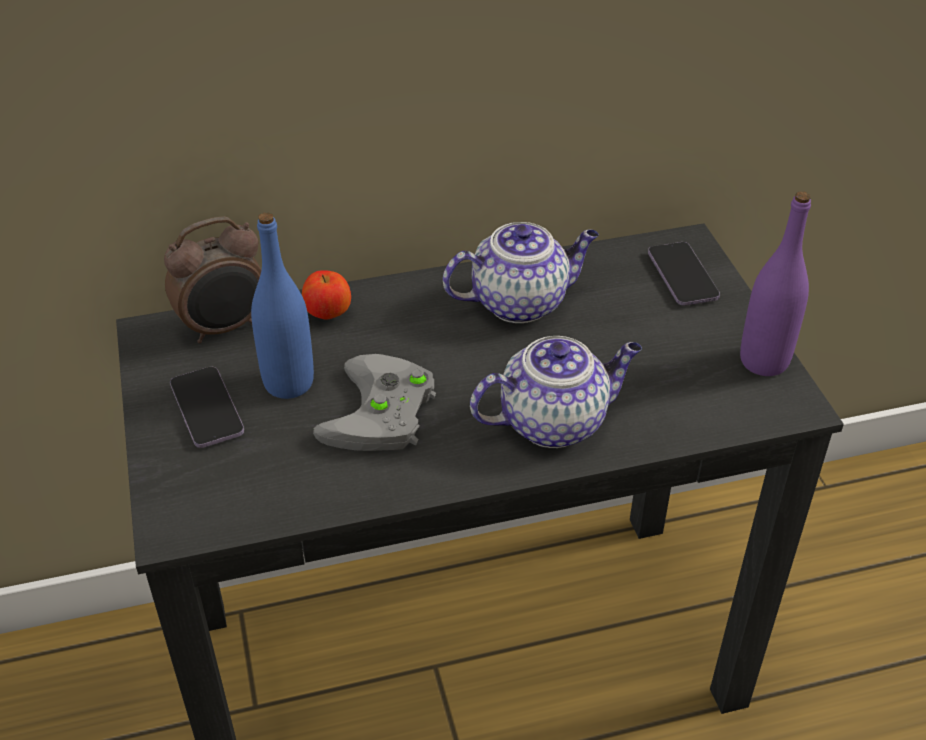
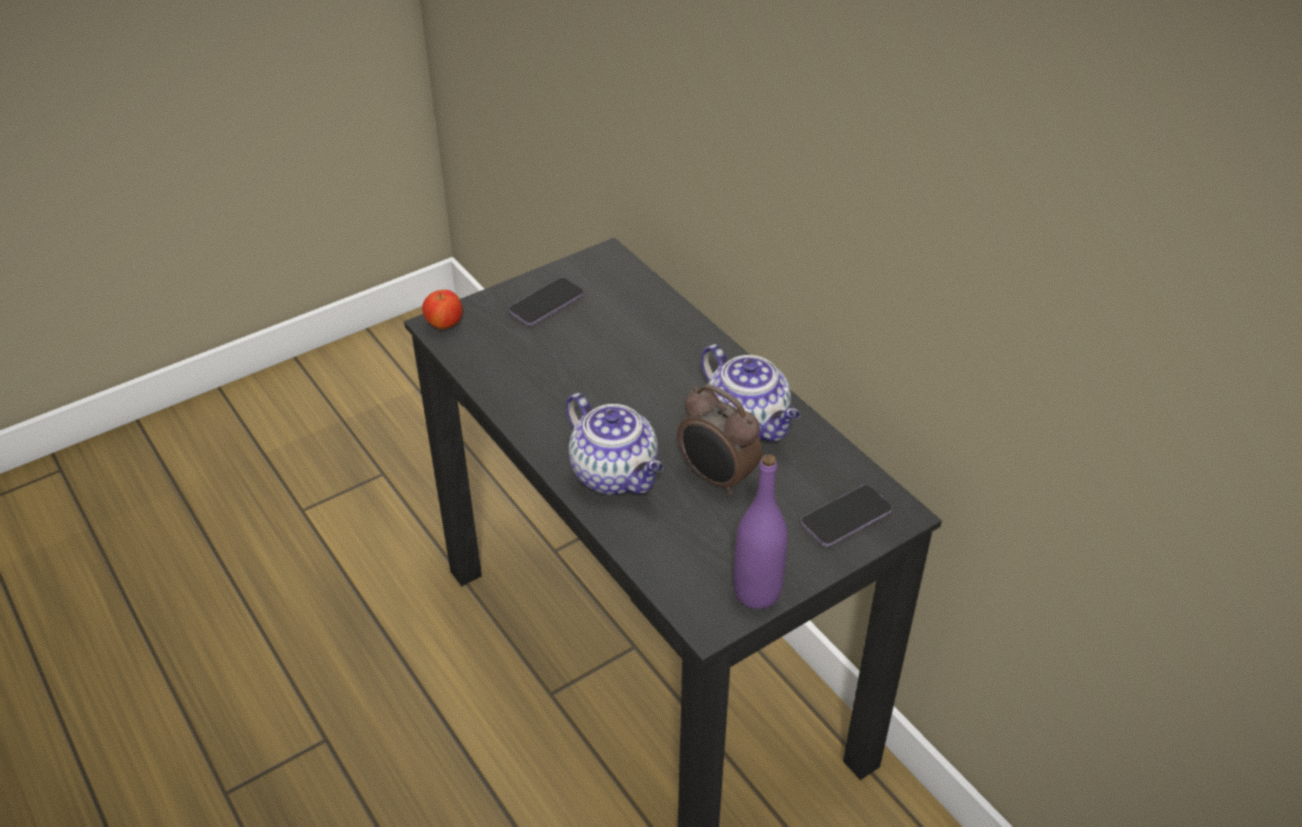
camera: 70 degrees right, 0 degrees up
alarm clock [164,217,261,343] -> alarm clock moved to [677,384,762,495]
blue bottle [251,212,314,399] -> none
apple [302,270,351,320] -> apple moved to [422,290,462,329]
grey game controller [313,354,436,451] -> none

